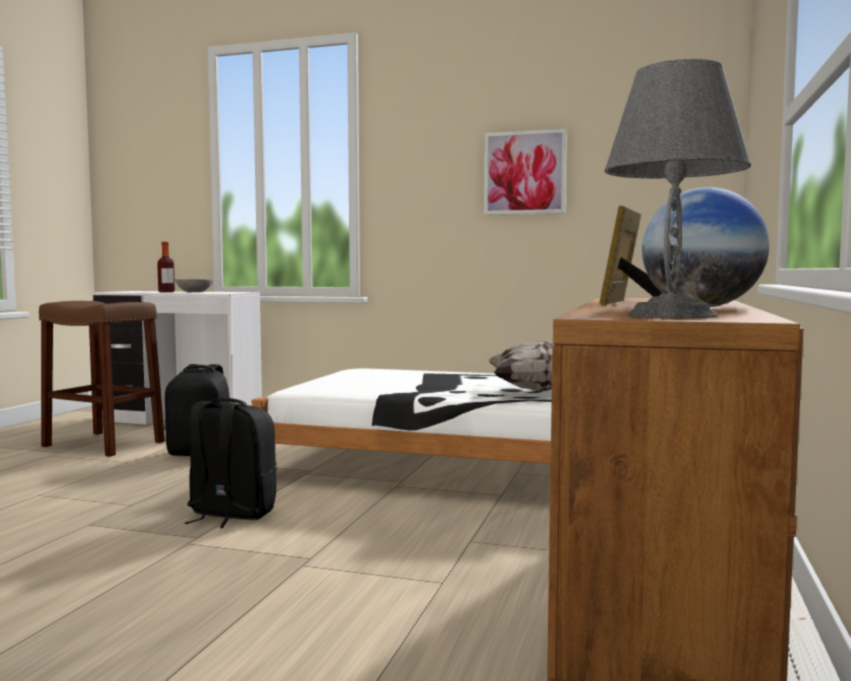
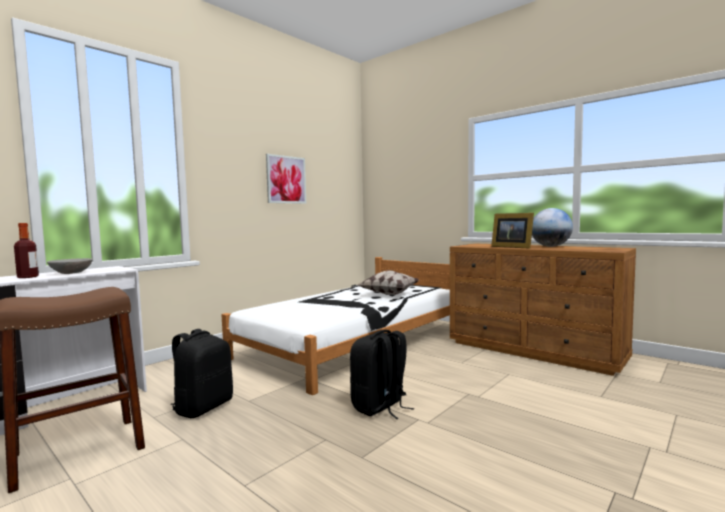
camera: 65 degrees left, 0 degrees up
grey table lamp [604,59,752,318] -> none

